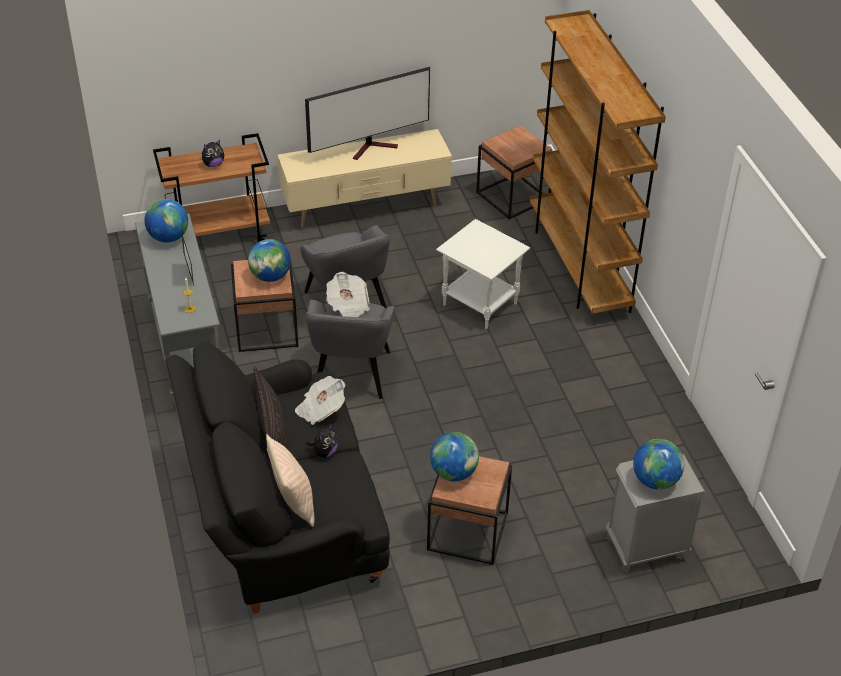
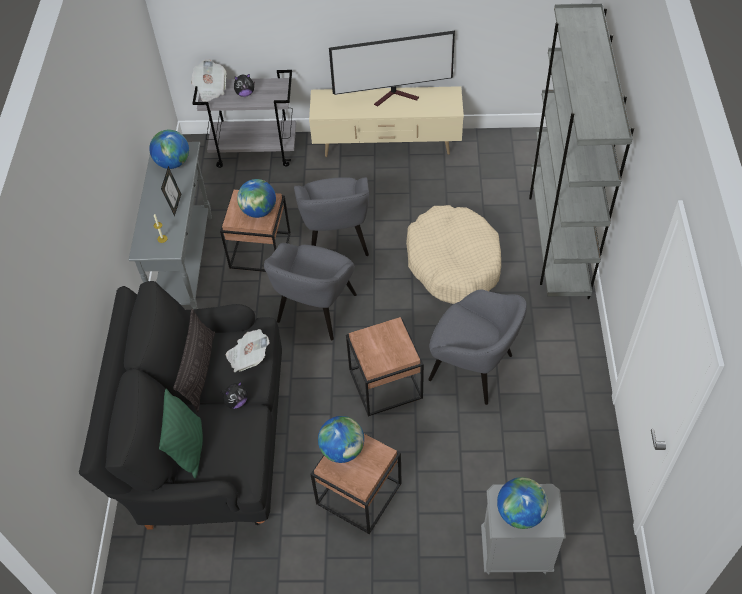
camera: 20 degrees right, 10 degrees up
brown cart [153,133,270,242] -> grey cart [192,70,296,168]
beige pillow [266,434,314,527] -> green pillow [159,389,203,479]
newspaper [326,272,370,317] -> newspaper moved to [191,60,227,102]
white side table [436,219,530,329] -> beige dog bed [406,205,501,304]
brown side table [476,125,552,220] -> brown side table moved to [346,317,424,417]
brown bookcase [530,10,666,314] -> grey bookcase [529,3,634,299]
none -> grey armchair [428,290,527,405]

